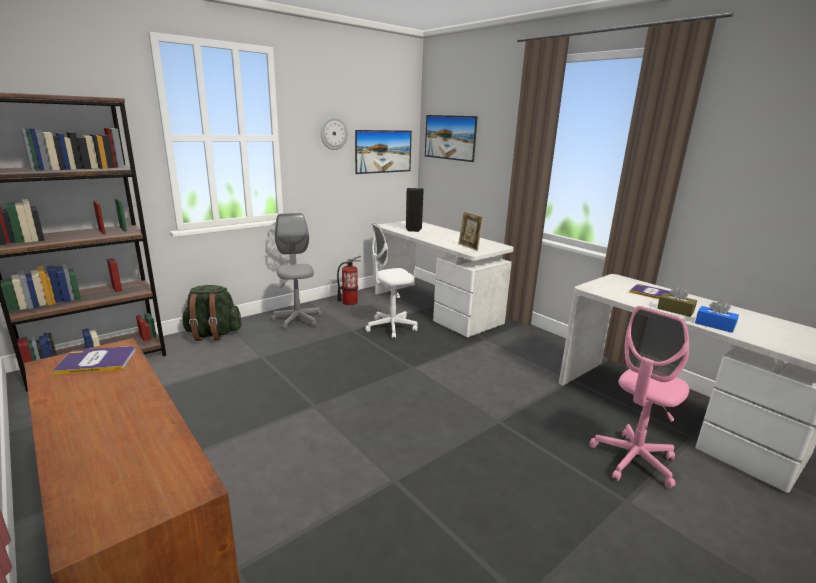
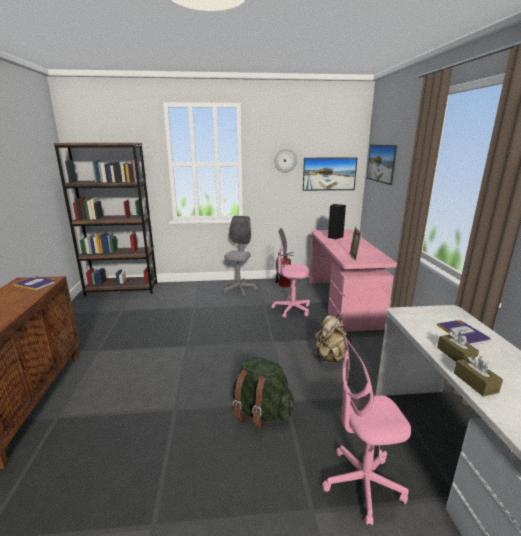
camera: 35 degrees right, 0 degrees up
green backpack [181,285,241,341] -> green backpack moved to [233,357,294,429]
white office chair [365,222,418,339] -> pink office chair [271,228,310,318]
white desk [375,221,514,337] -> pink desk [309,229,397,332]
blue tissue box [695,300,739,333] -> brown tissue box [454,356,503,397]
none -> beige backpack [315,315,352,363]

